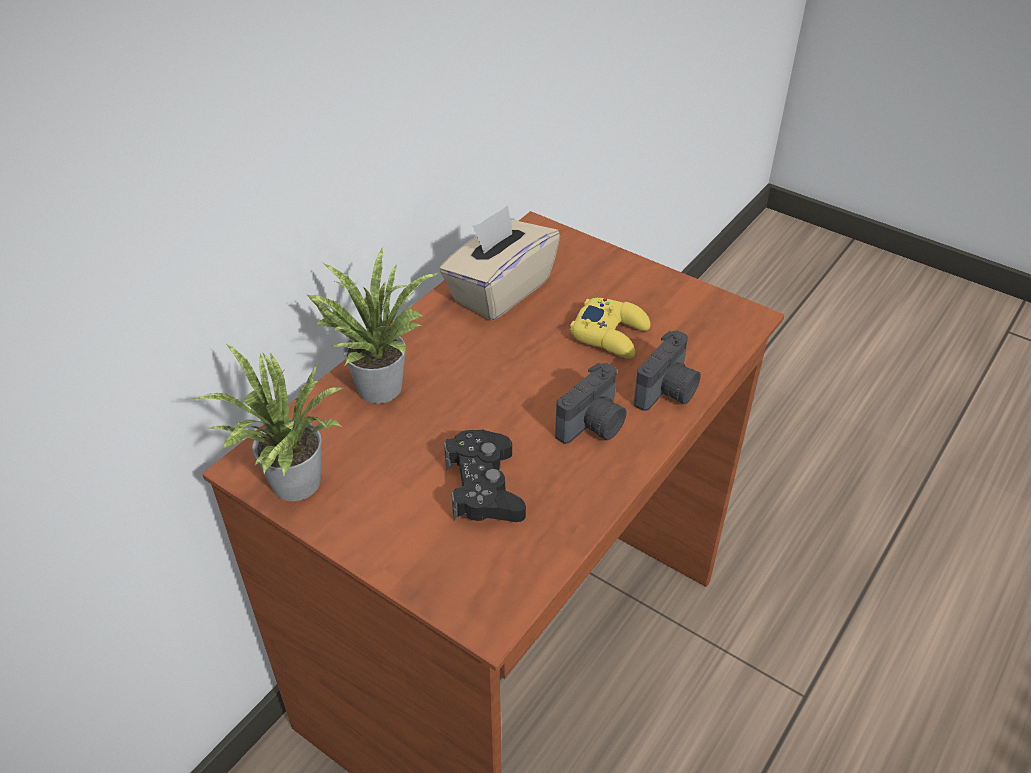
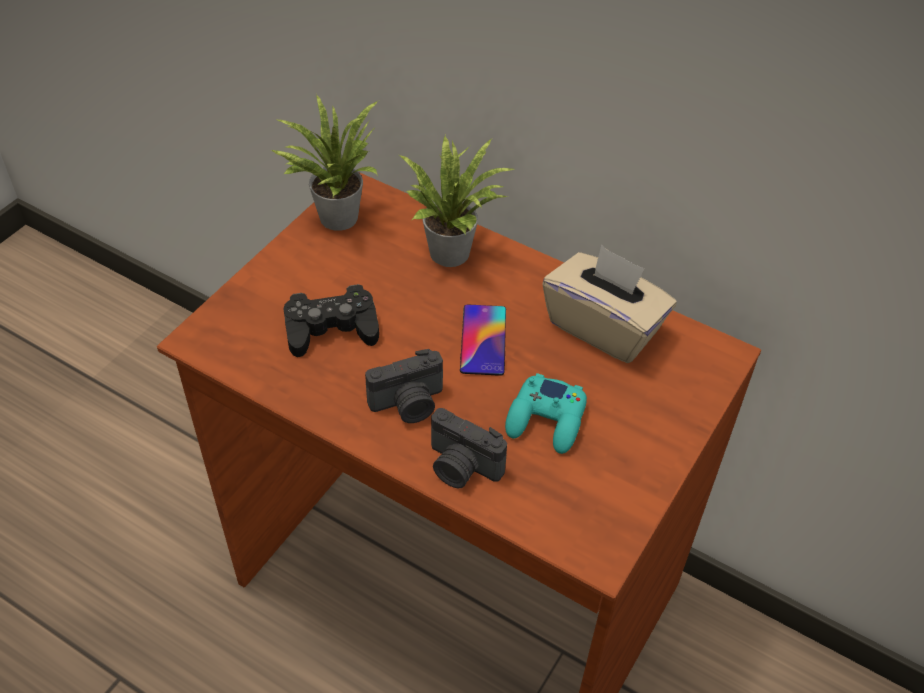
camera: 85 degrees right, 5 degrees up
camera [555,363,626,444] -> camera turned 60 degrees counterclockwise [365,349,443,423]
yellow game controller [570,298,651,359] -> turquoise game controller [505,373,587,454]
none -> phone [460,304,506,376]

